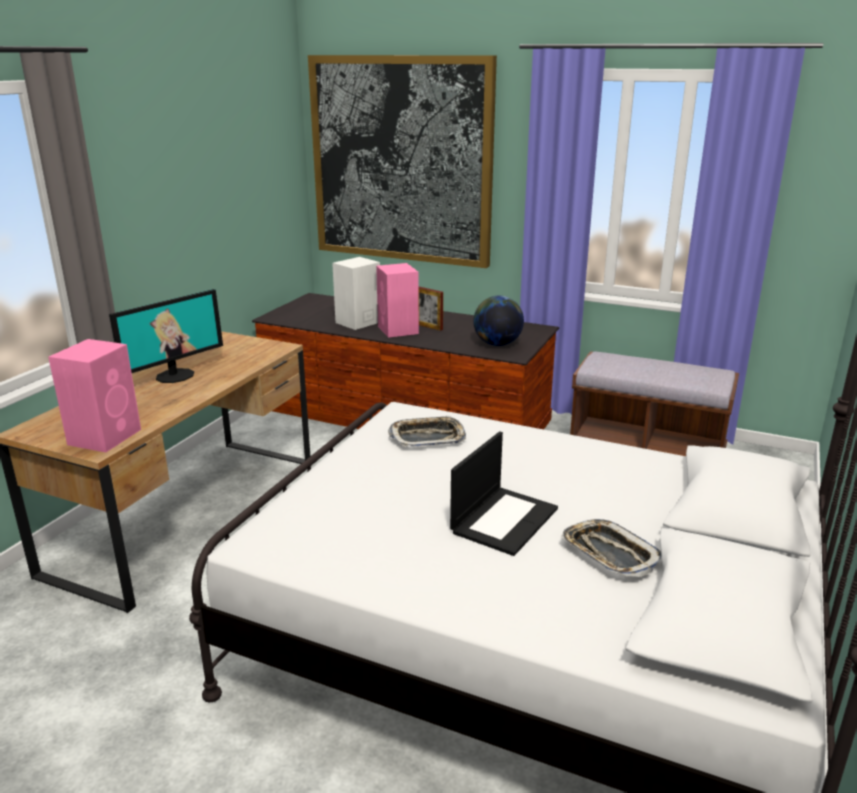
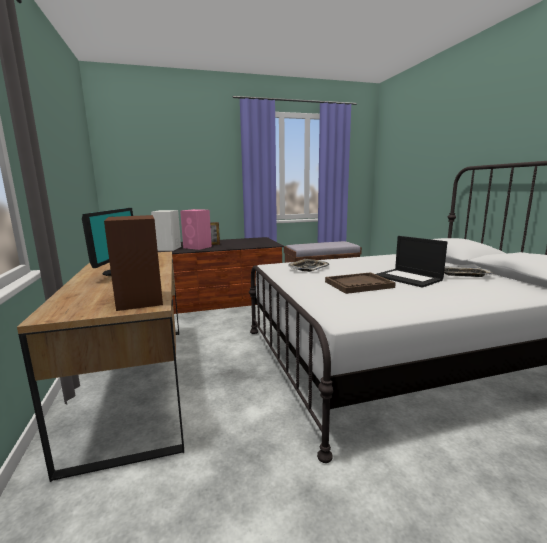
camera: 40 degrees left, 10 degrees down
pink speaker [48,339,141,452] -> brown speaker [104,215,163,311]
picture [308,55,497,268] -> none
laptop [450,431,558,556] -> laptop turned 150 degrees clockwise [376,236,447,288]
globe [473,296,524,346] -> none
none -> brown tray [325,272,396,294]

